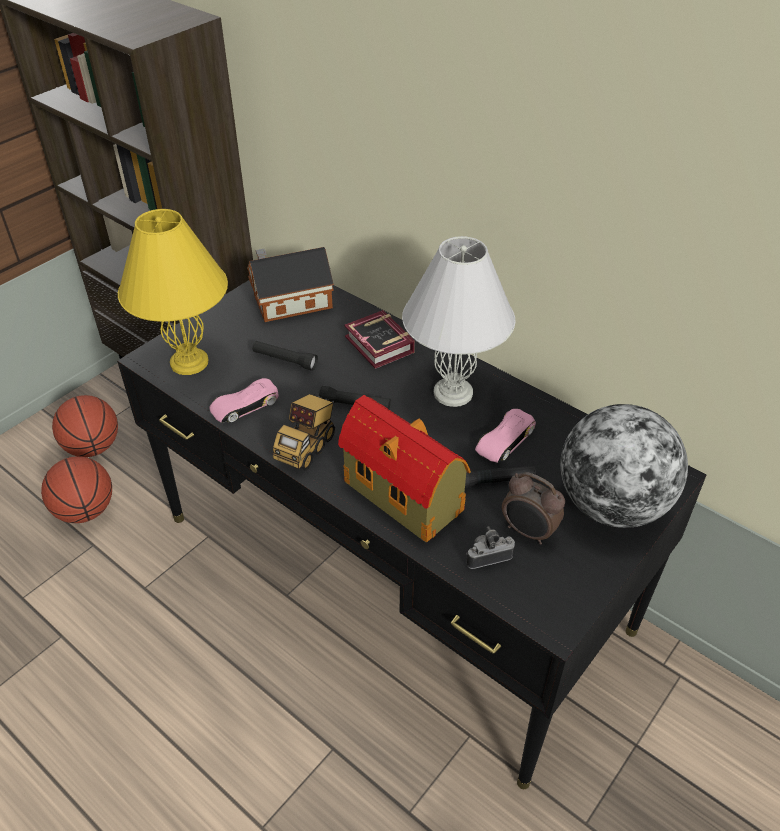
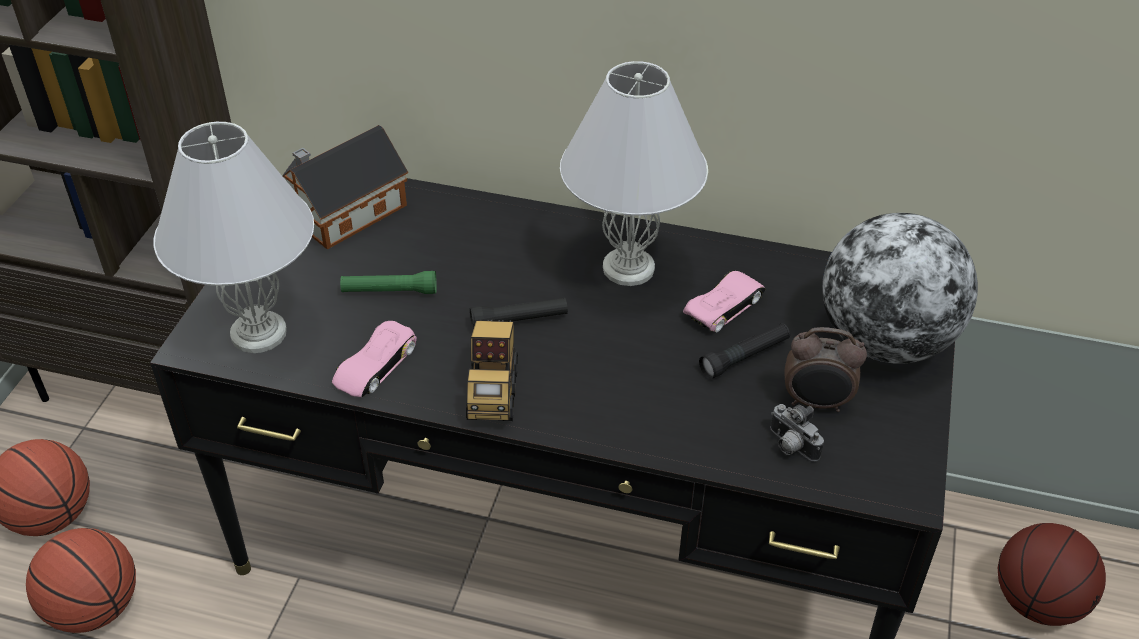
camera: 25 degrees left, 0 degrees up
yellow table lamp [118,209,228,375] -> white table lamp [153,122,314,353]
black flashlight [252,341,318,371] -> green flashlight [340,271,437,294]
toy house [338,395,471,543] -> none
book [344,310,415,369] -> none
camera [466,527,515,569] -> camera turned 90 degrees counterclockwise [770,404,824,461]
pink toy car [475,409,536,463] -> pink toy car turned 150 degrees counterclockwise [683,271,766,332]
none -> basketball [998,523,1106,626]

